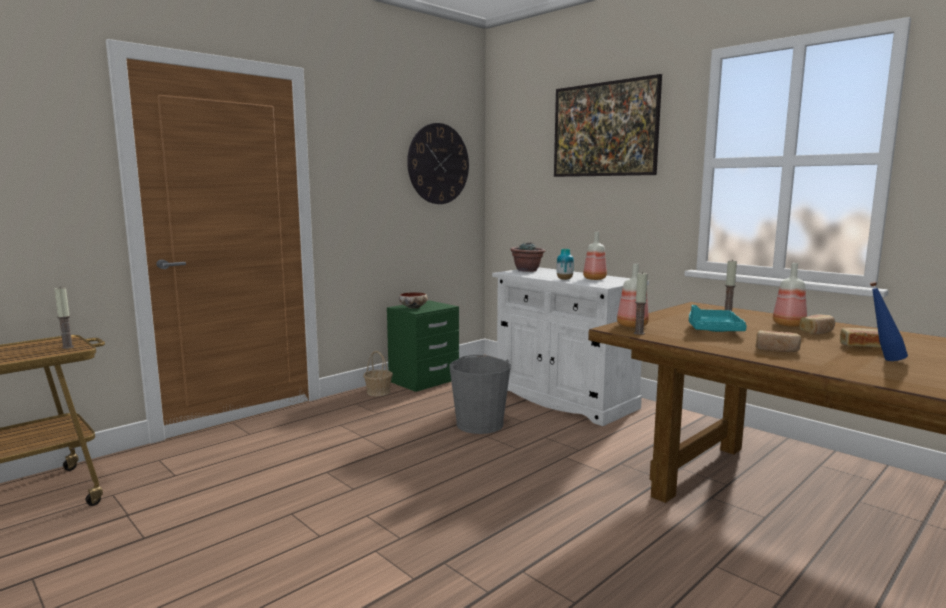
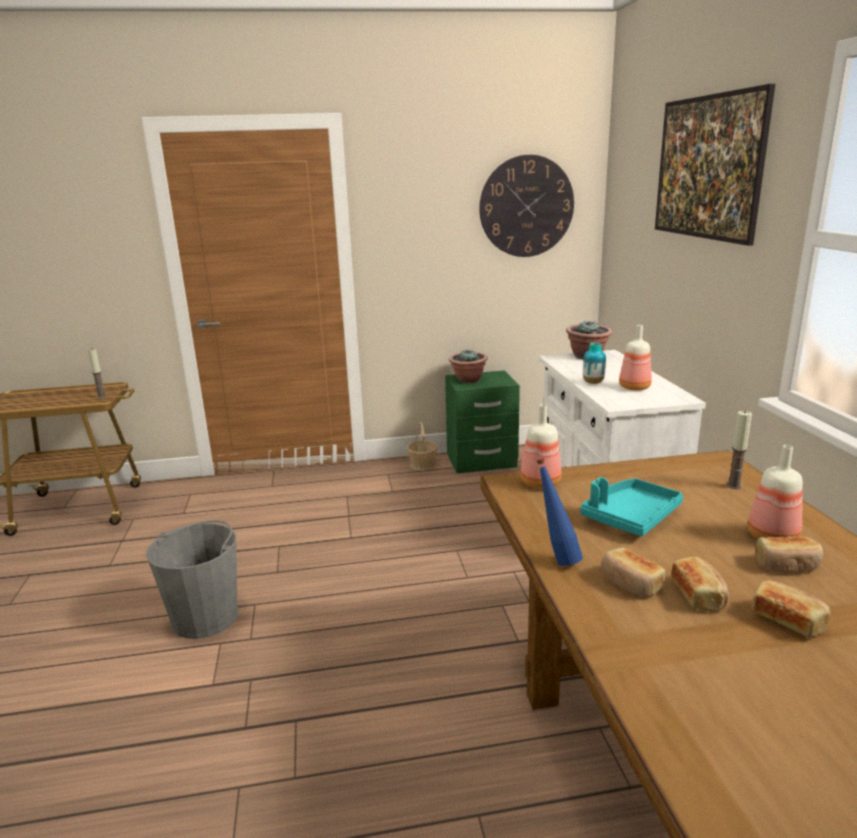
camera: 35 degrees right, 10 degrees up
bowl [399,292,428,309] -> potted plant [449,349,488,383]
grey bucket [449,355,511,434] -> grey bucket moved to [146,520,238,639]
candle [634,272,648,335] -> none
blue bottle [870,281,908,361] -> blue bottle moved to [536,458,583,566]
none -> bread [672,557,729,612]

